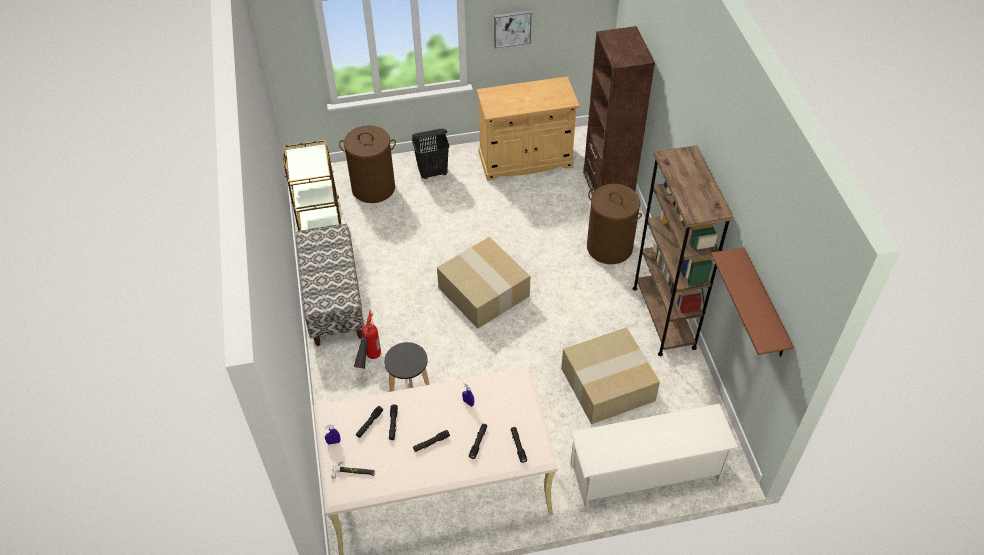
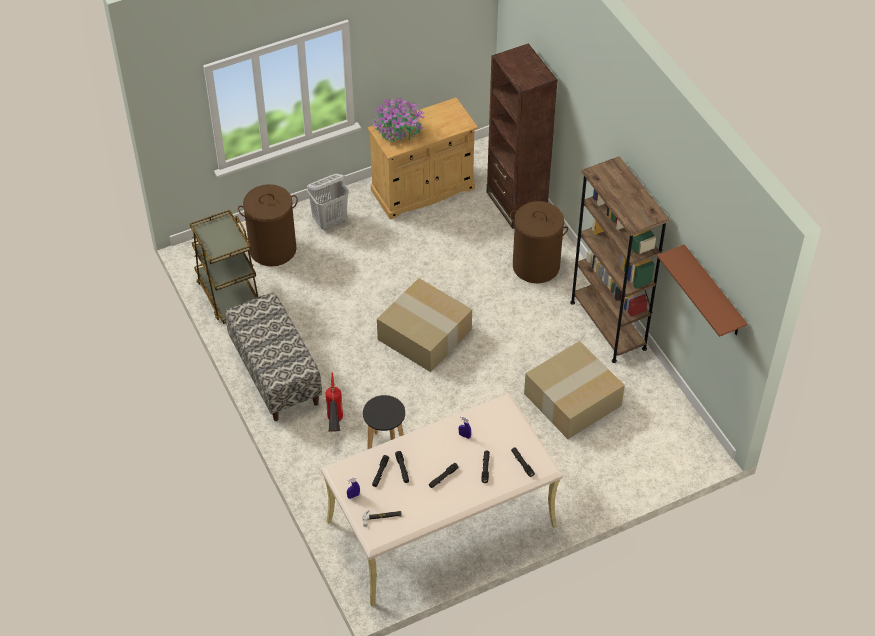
camera: 15 degrees left, 0 degrees up
black laundry basket [412,129,449,179] -> white laundry basket [307,174,349,230]
picture [494,10,531,48] -> none
white shoe rack [570,404,739,509] -> none
none -> potted plant [372,97,425,142]

